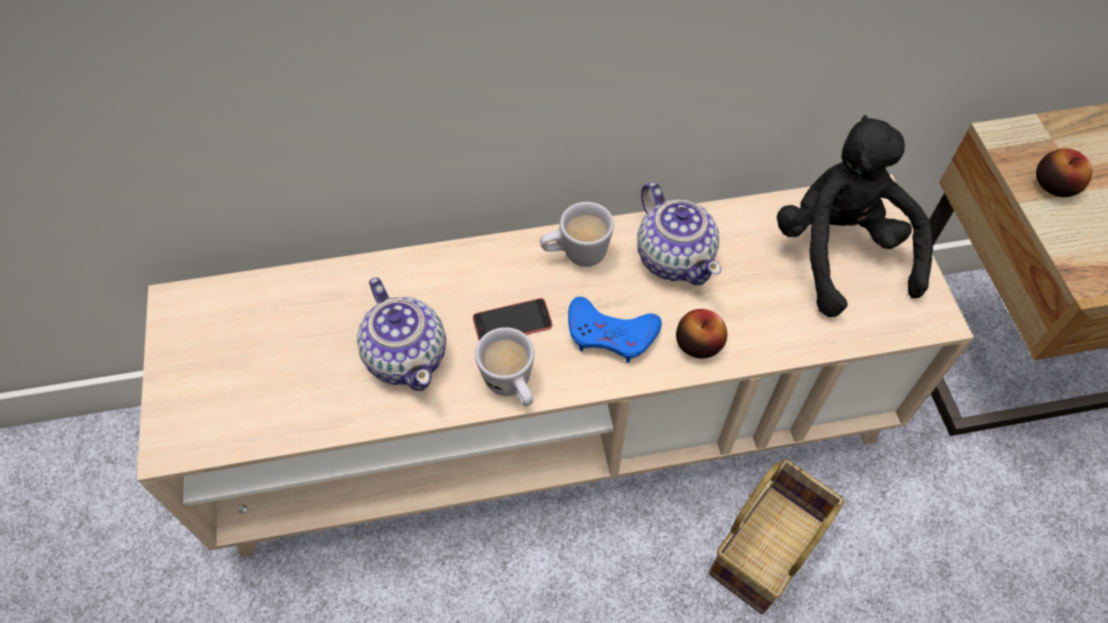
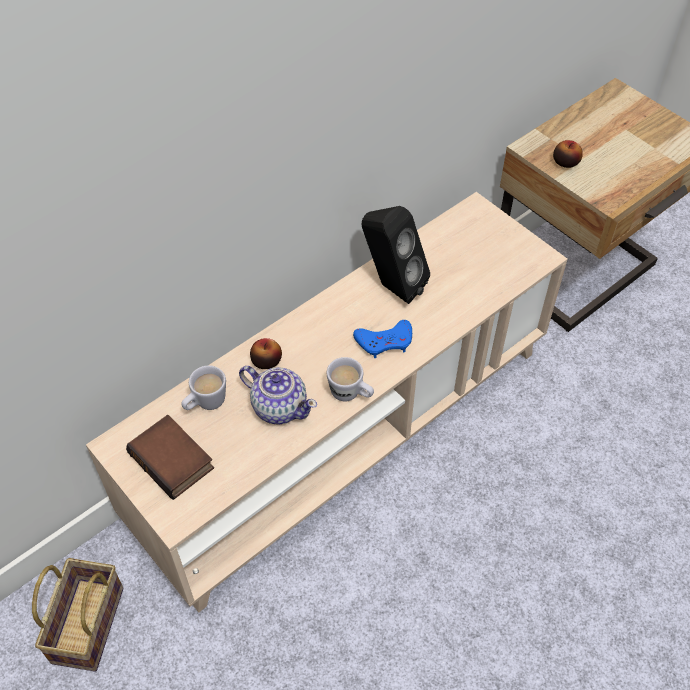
camera: 30 degrees left, 5 degrees down
phone [473,298,552,341] -> none
white mug [540,202,614,267] -> white mug moved to [181,365,226,410]
teapot [637,182,721,286] -> black speaker [362,206,430,304]
apple [676,309,727,358] -> apple moved to [250,338,282,369]
basket [709,459,844,614] -> basket moved to [32,558,123,672]
black plush toy [777,115,933,317] -> none
none -> book [126,415,214,500]

